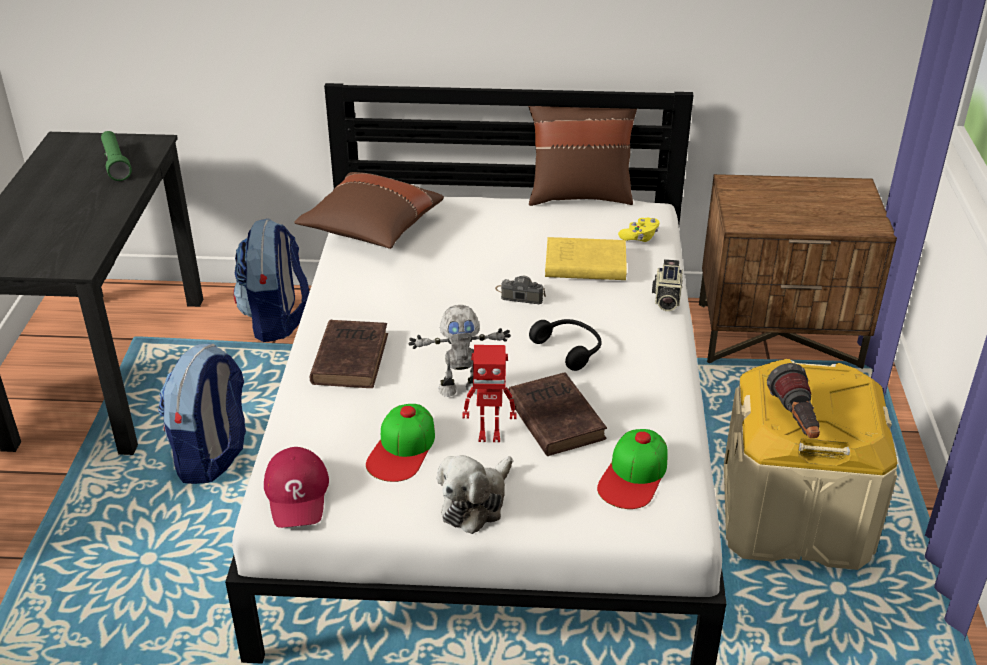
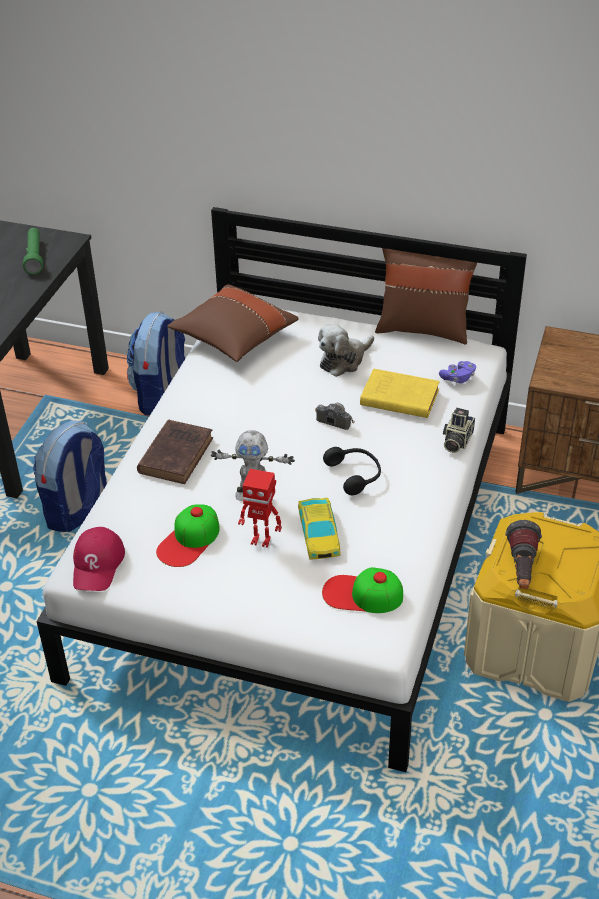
camera: 15 degrees right, 5 degrees up
plush toy [437,455,513,534] -> plush toy moved to [318,325,374,377]
brown book [507,372,607,456] -> toy car [298,498,341,559]
cap [597,429,668,509] -> cap turned 60 degrees clockwise [322,567,403,613]
yellow game controller [618,218,659,242] -> purple game controller [439,361,476,383]

